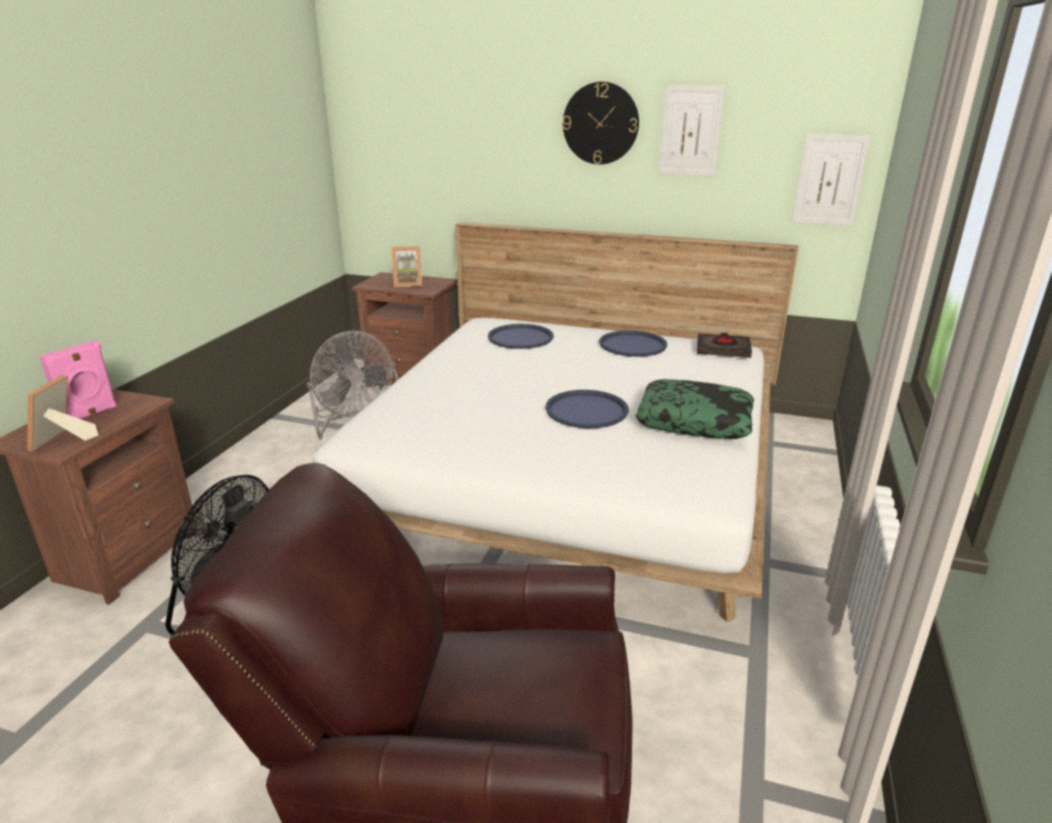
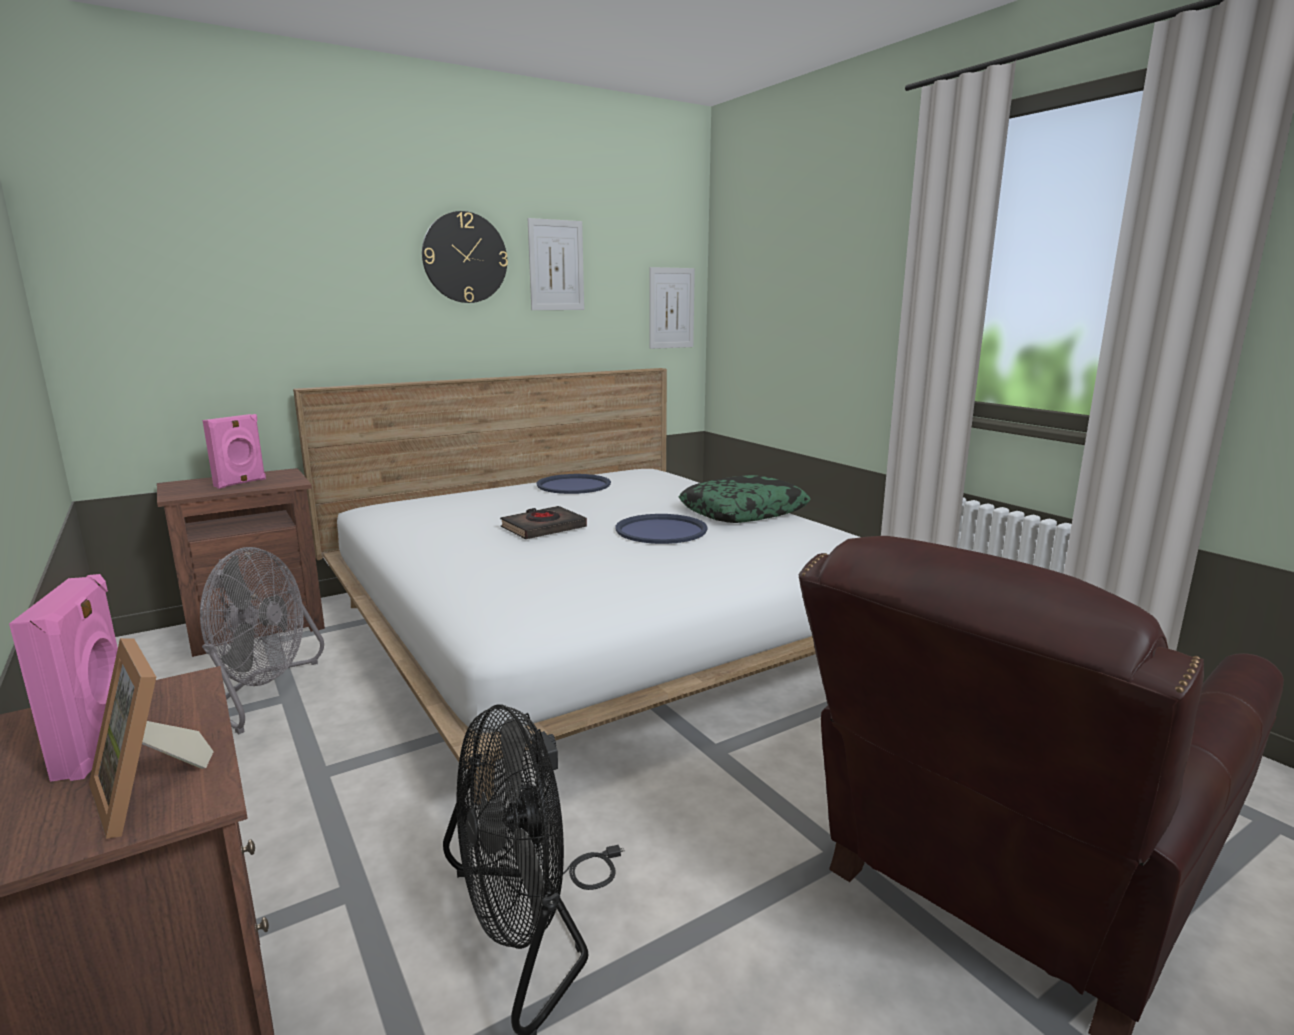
camera: 50 degrees left, 10 degrees down
picture frame [392,246,422,287] -> pink speaker [203,414,266,489]
blue tray [488,324,554,349] -> none
black book [697,333,752,358] -> black book moved to [500,506,587,539]

